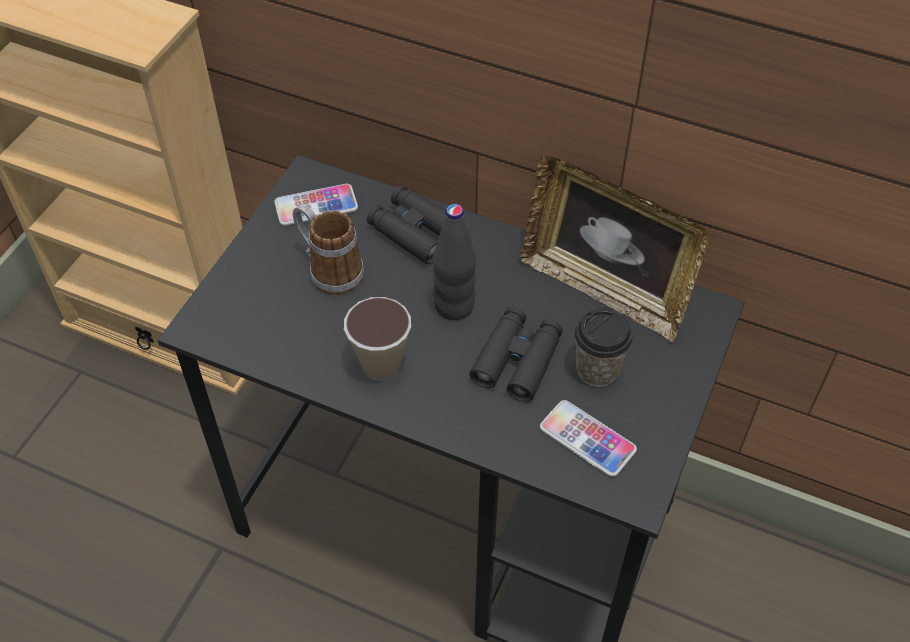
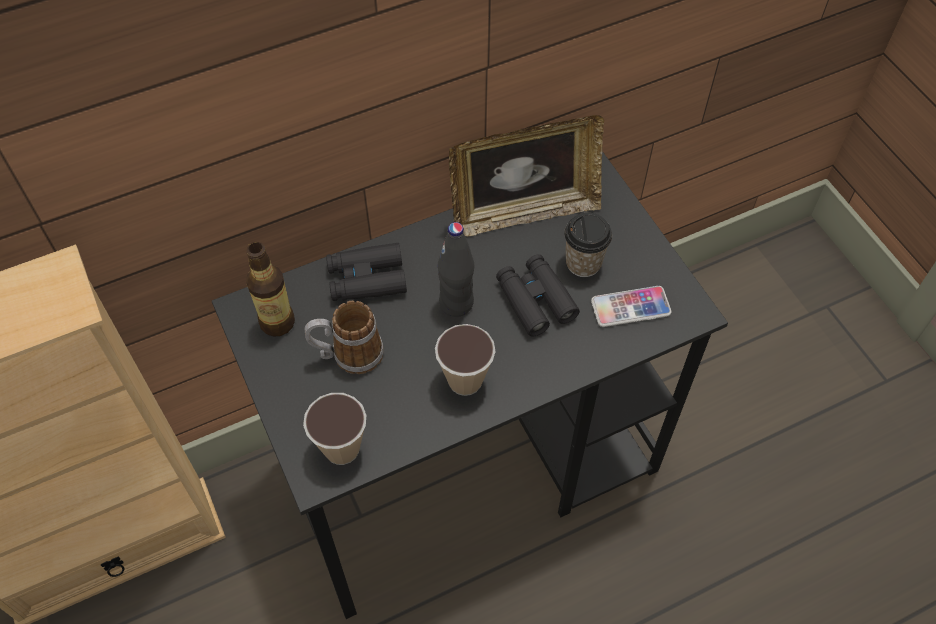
camera: 50 degrees left, 5 degrees up
phone [274,184,358,226] -> bottle [246,242,295,337]
none -> cup [303,393,366,465]

